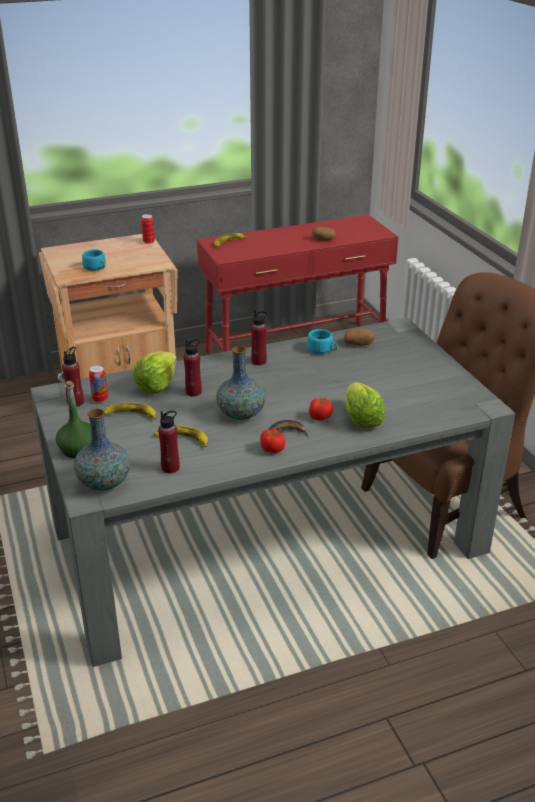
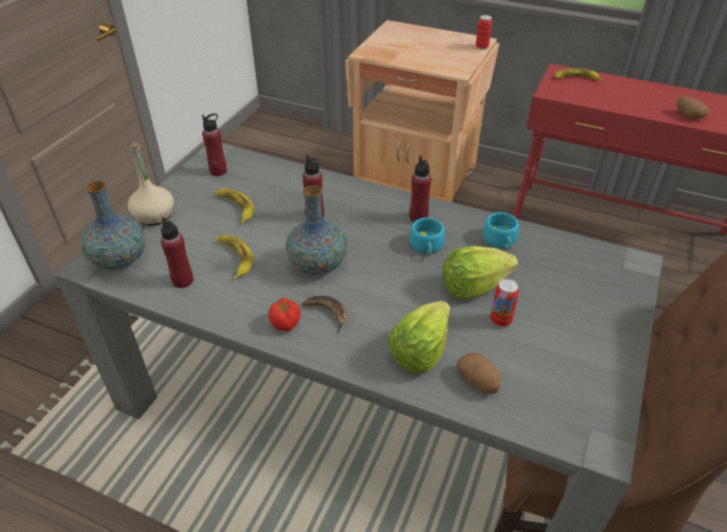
camera: 45 degrees right, 10 degrees up
green bottle [56,381,91,458] -> beige bottle [128,142,174,226]
turquoise cup [82,249,106,271] -> turquoise cup moved to [409,217,445,256]
can [89,365,108,403] -> can moved to [490,279,519,327]
lettuce [133,351,177,394] -> lettuce moved to [443,246,518,299]
tomato [309,398,333,421] -> none
potato [343,328,374,346] -> potato moved to [457,353,501,394]

